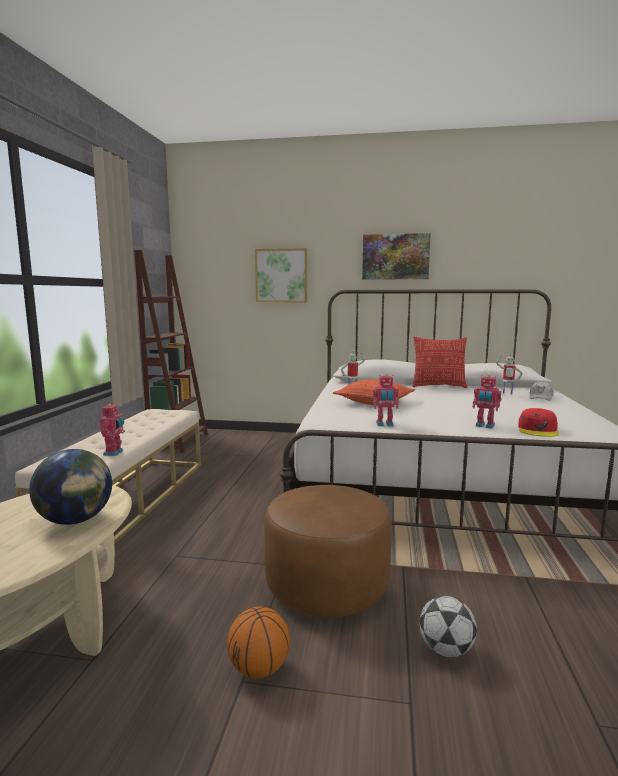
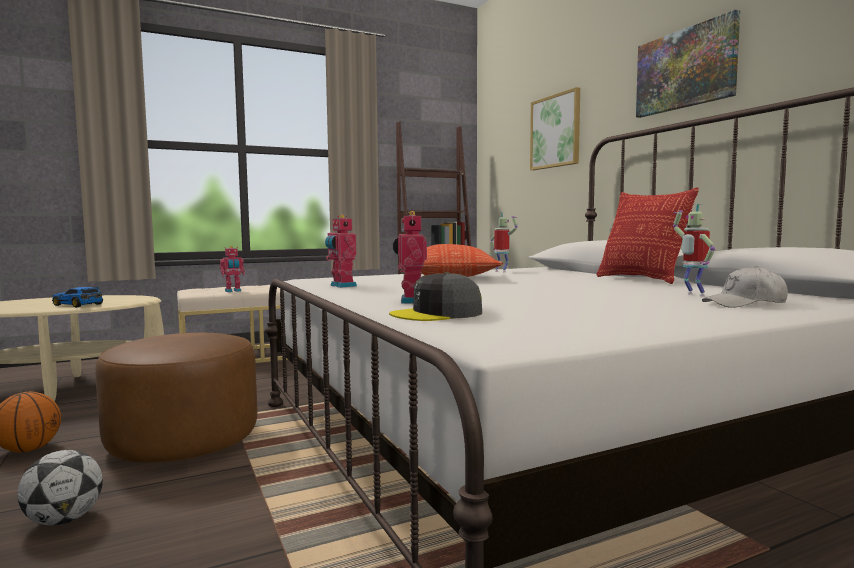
camera: 55 degrees right, 5 degrees down
globe [29,449,112,525] -> toy car [52,287,103,308]
red cap [518,408,559,437] -> grey cap [389,272,482,321]

